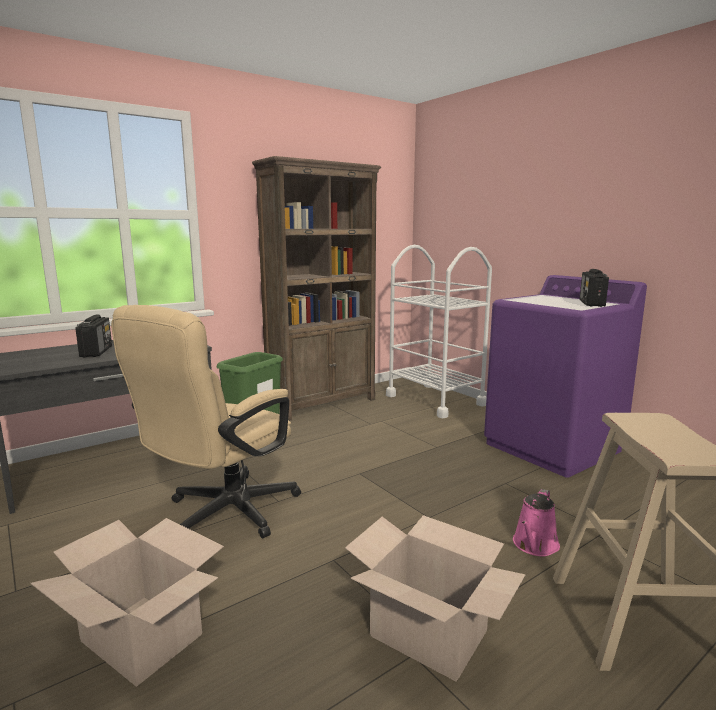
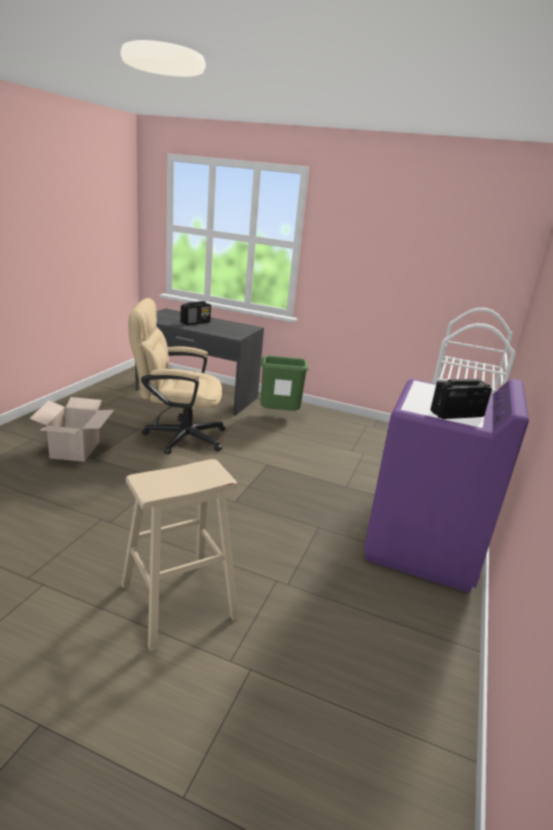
camera: 55 degrees right, 10 degrees up
brown bookcase [252,156,381,421] -> none
cardboard box [345,515,525,681] -> none
pink watering can [513,489,560,557] -> none

